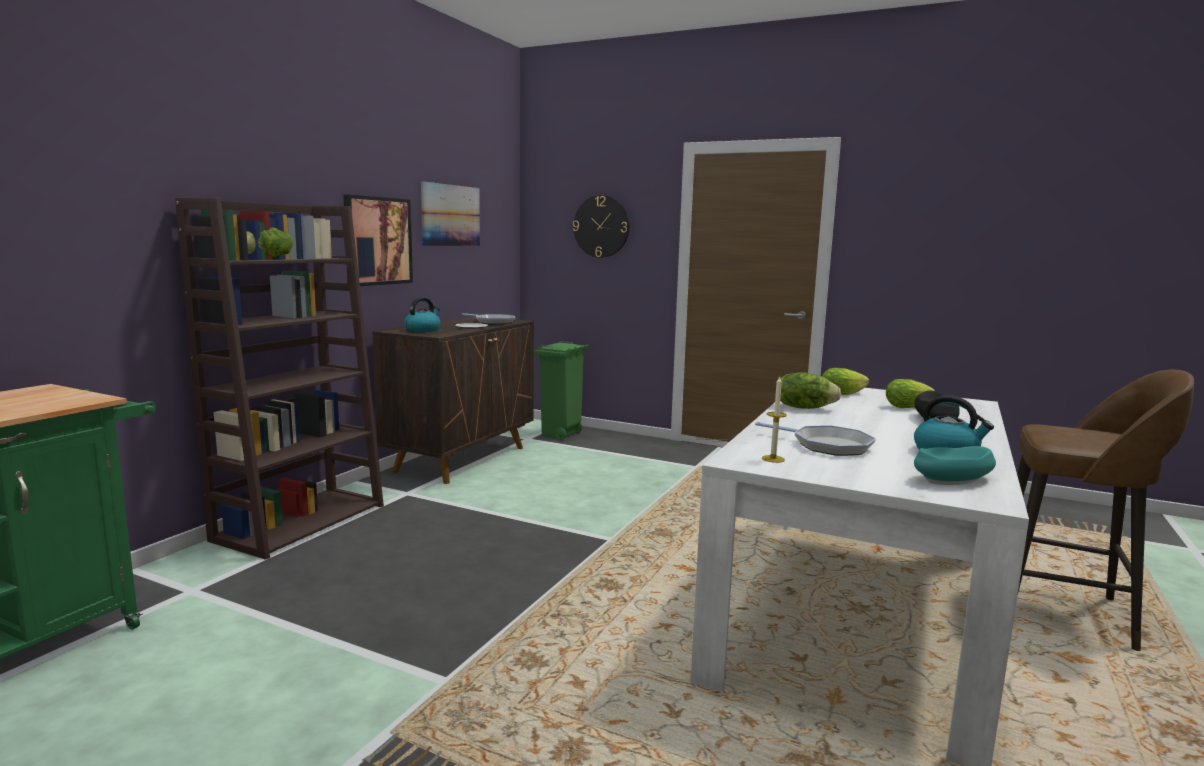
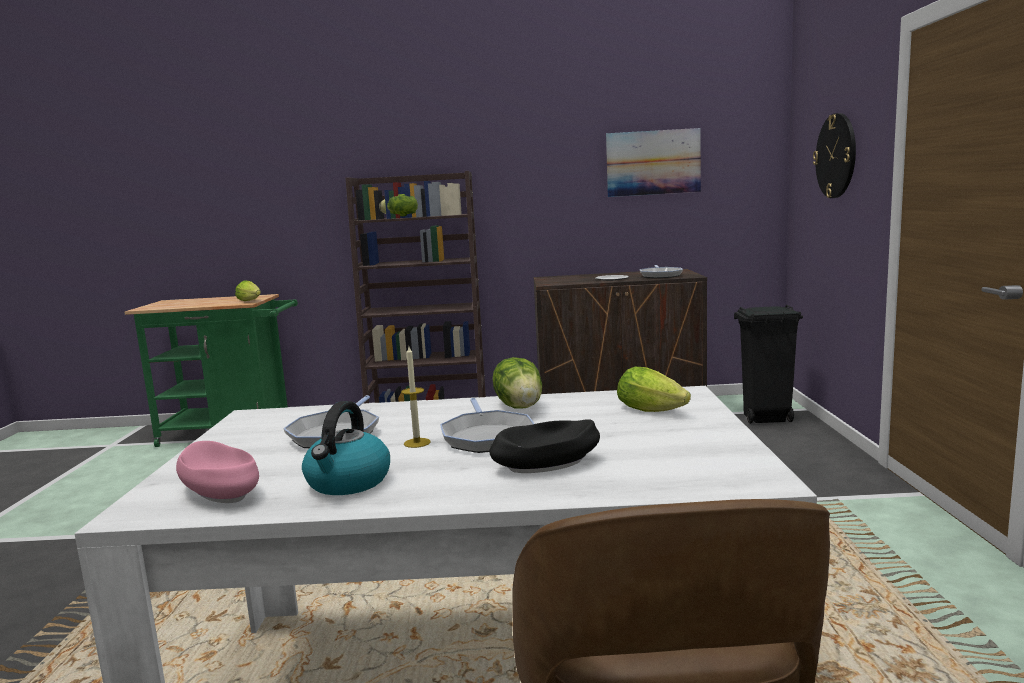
camera: 65 degrees right, 0 degrees up
picture [343,195,413,286] -> none
kettle [404,297,440,332] -> none
green trash can [534,341,589,440] -> black trash can [734,305,803,424]
candle [762,375,787,463] -> candle moved to [401,347,430,448]
lettuce [886,379,935,408] -> lettuce moved to [235,281,261,301]
turquoise bowl [914,446,996,485] -> pink bowl [176,441,259,503]
none -> frying pan [440,398,534,453]

